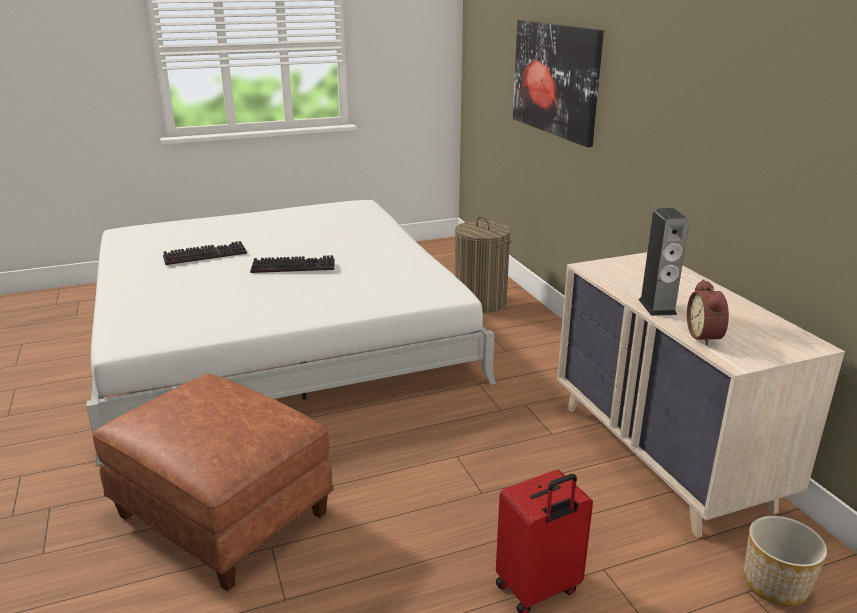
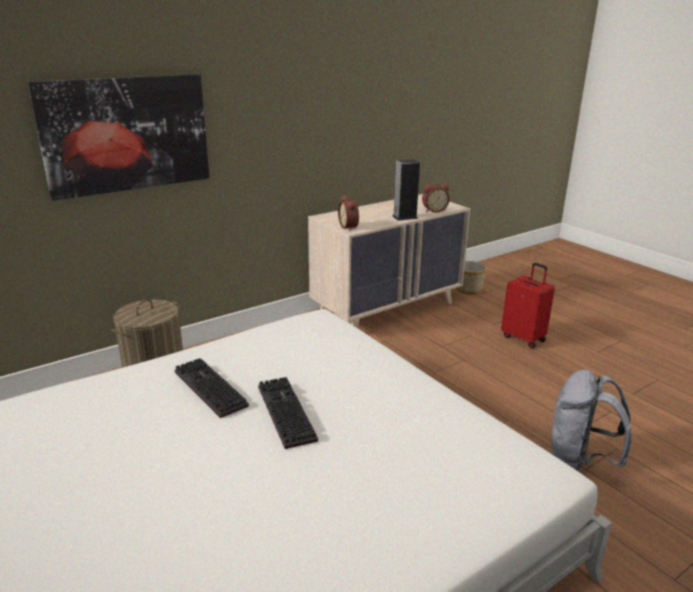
camera: 105 degrees left, 0 degrees up
brown ottoman [92,374,334,591] -> grey backpack [552,369,632,472]
keyboard [163,241,247,265] -> keyboard moved to [175,358,249,418]
none -> alarm clock [338,195,359,231]

